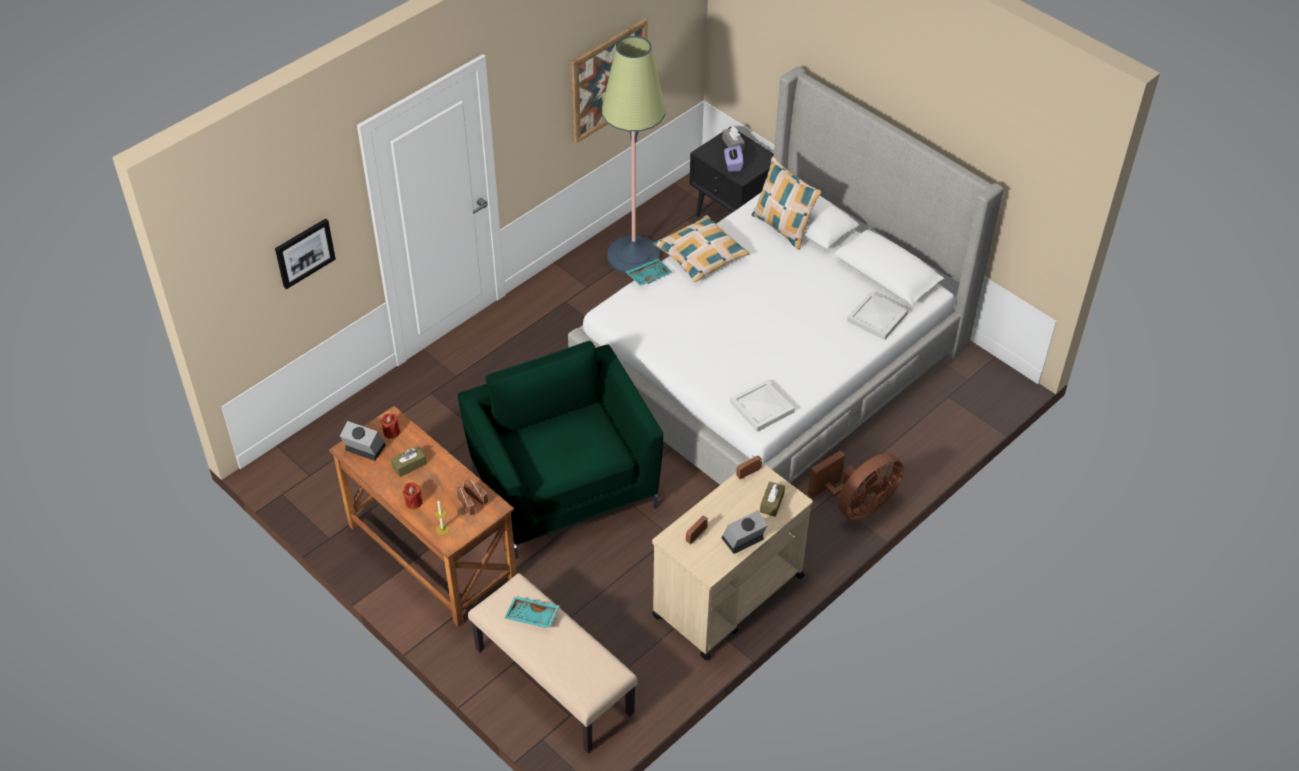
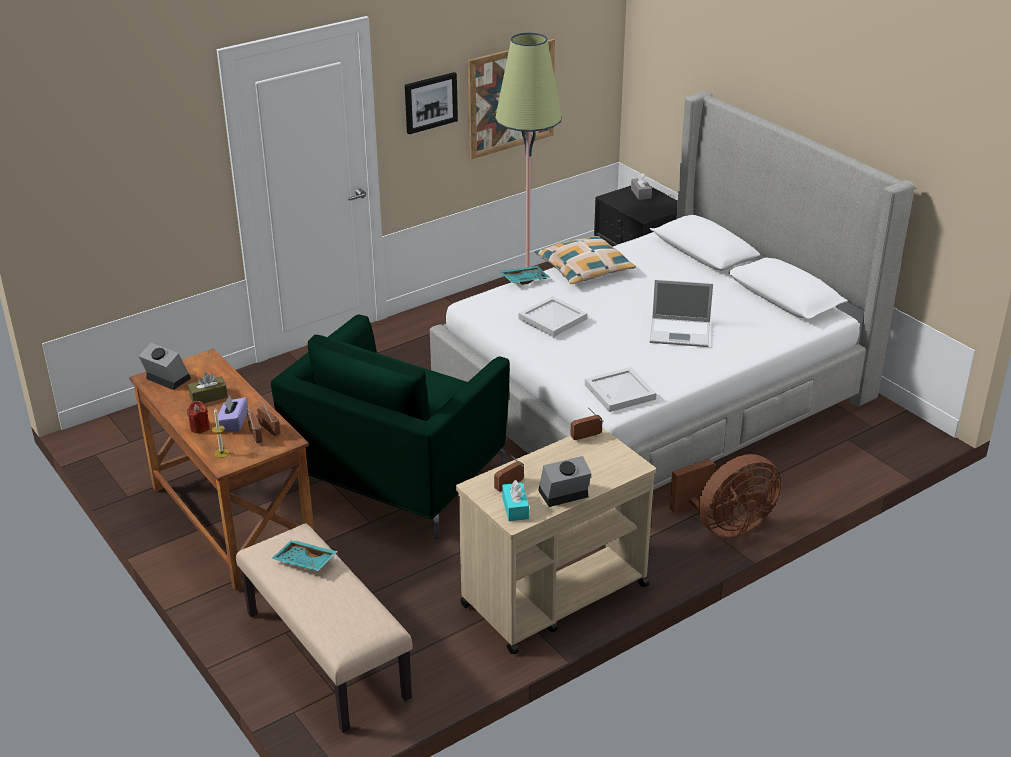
camera: 10 degrees right, 15 degrees down
picture [275,218,336,289] -> picture moved to [405,72,458,134]
red candle [381,414,400,439] -> none
green armchair [458,341,663,559] -> green armchair turned 135 degrees counterclockwise [271,315,510,539]
purple tissue box [724,145,743,172] -> purple tissue box moved to [218,395,247,432]
pillow [752,157,821,250] -> none
brown tissue box [760,481,785,517] -> none
white tray [847,292,908,340] -> white tray moved to [519,296,587,337]
none -> turquoise tissue box [502,480,529,521]
none -> laptop [649,279,713,347]

